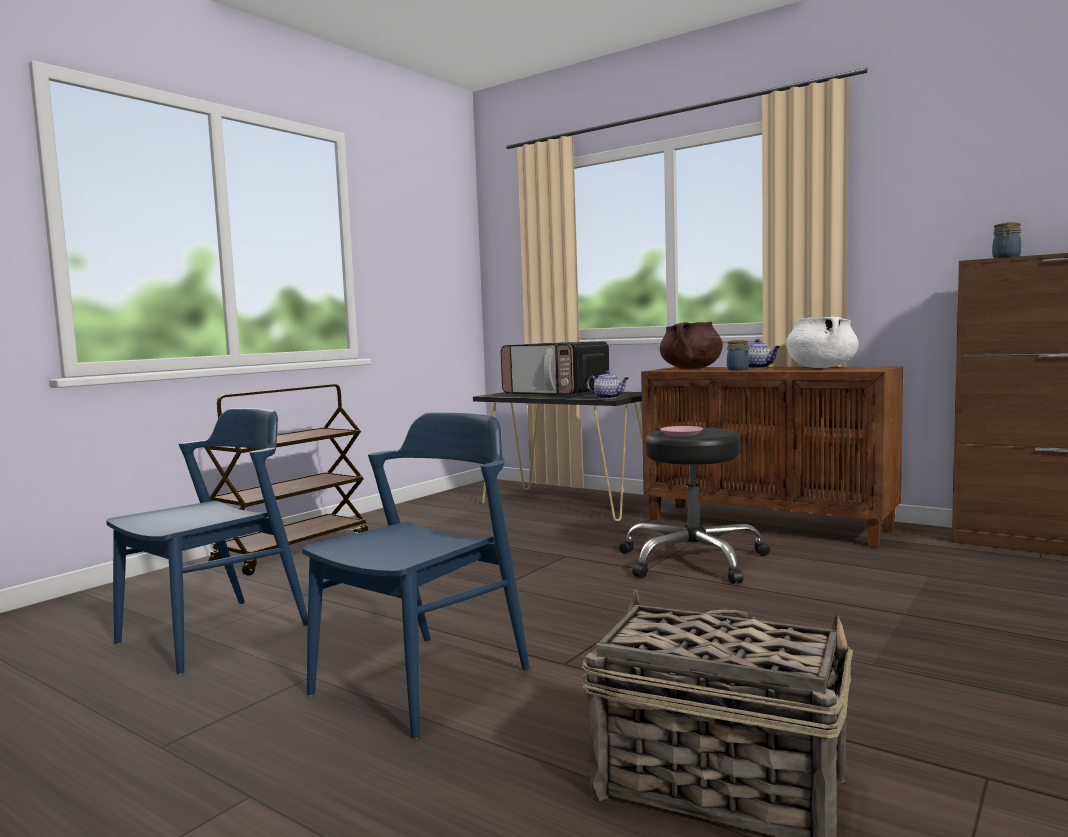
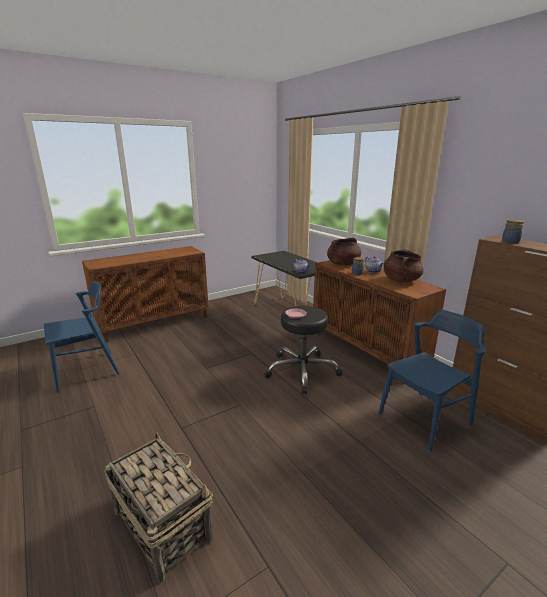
camera: 20 degrees right, 15 degrees up
brown cart [204,384,368,575] -> brown cabinet [82,246,209,343]
blue chair [303,413,530,739] -> blue chair moved to [378,310,486,452]
microwave [501,342,609,396] -> none
white cooking pot [786,317,859,368] -> brown cooking pot [384,249,424,282]

